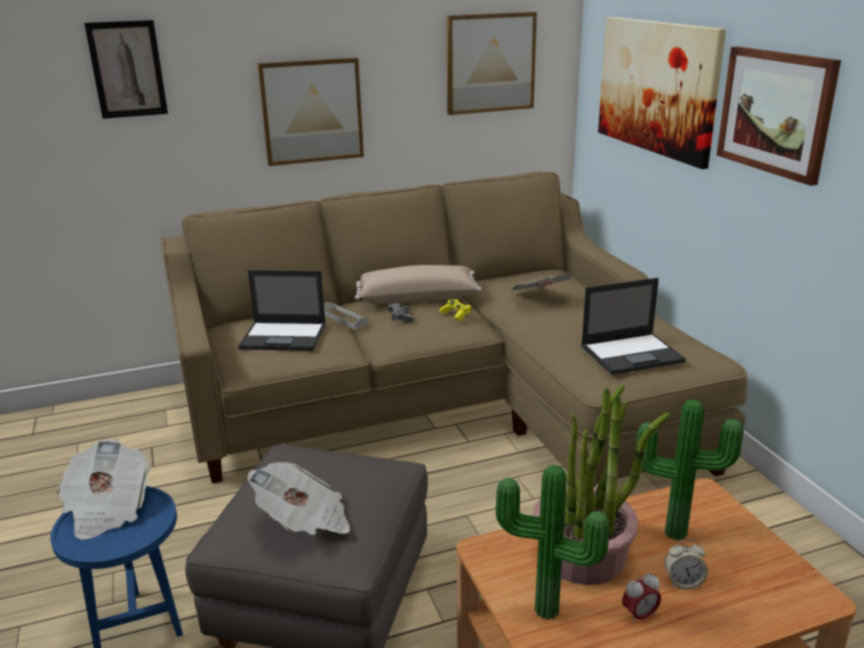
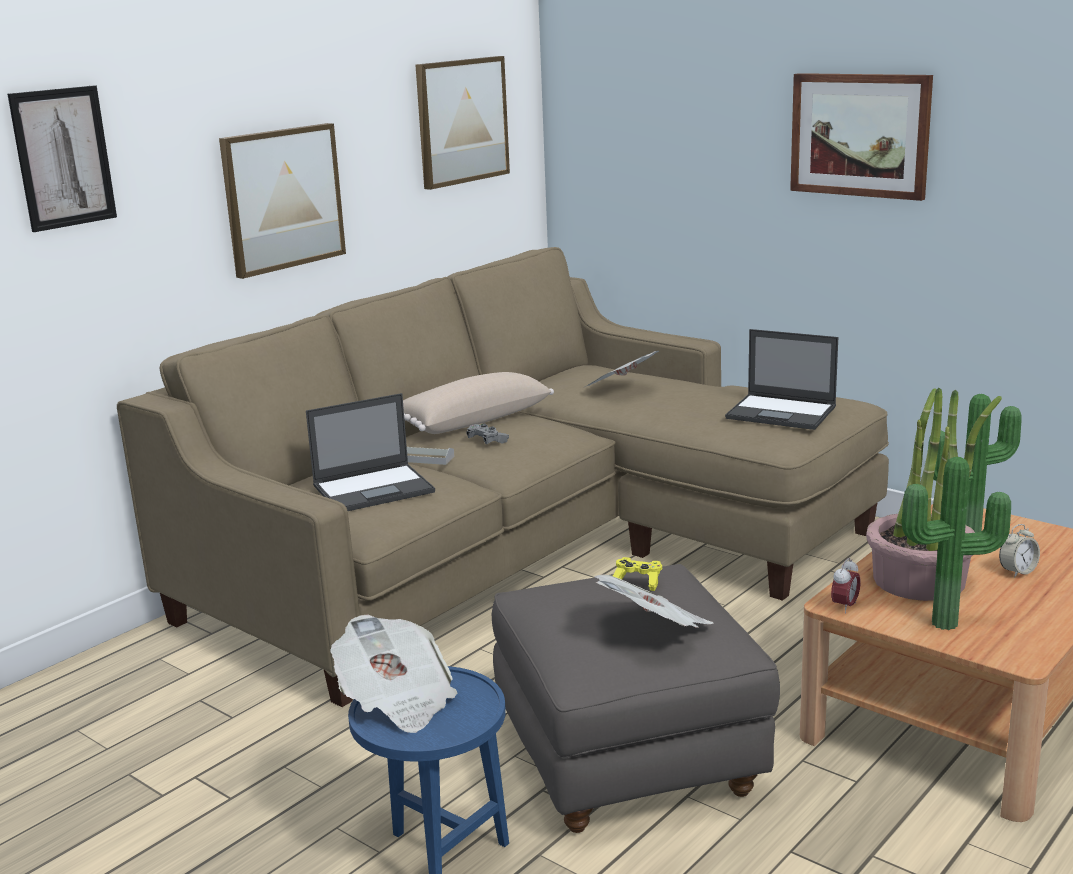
camera: 30 degrees left, 5 degrees down
yellow game controller [439,299,472,321] -> yellow game controller moved to [613,557,662,591]
laptop [581,278,686,375] -> laptop turned 75 degrees clockwise [725,329,838,430]
picture [598,17,726,169] -> none
alarm clock [622,573,661,624] -> alarm clock moved to [831,558,861,614]

